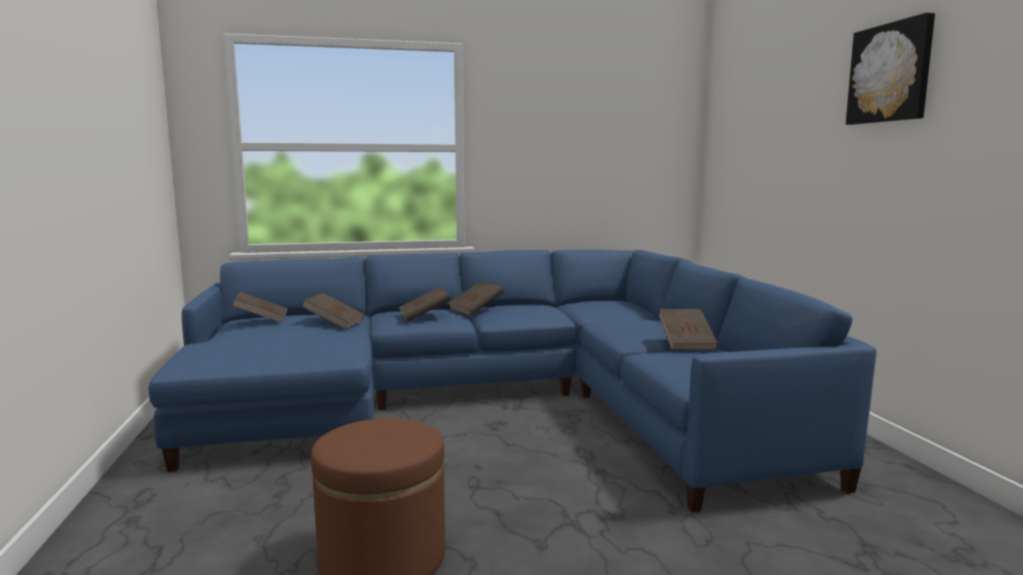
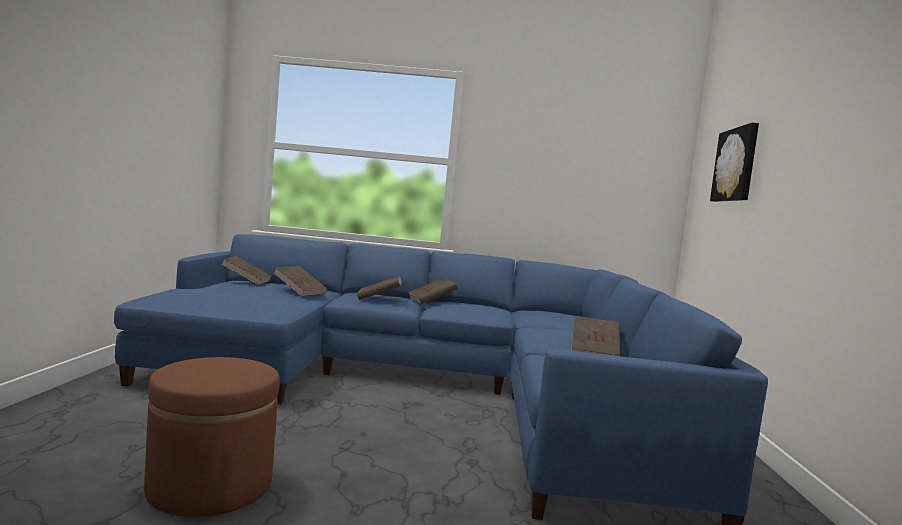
camera: 15 degrees right, 5 degrees down
picture [846,12,935,125] -> picture moved to [710,123,759,202]

